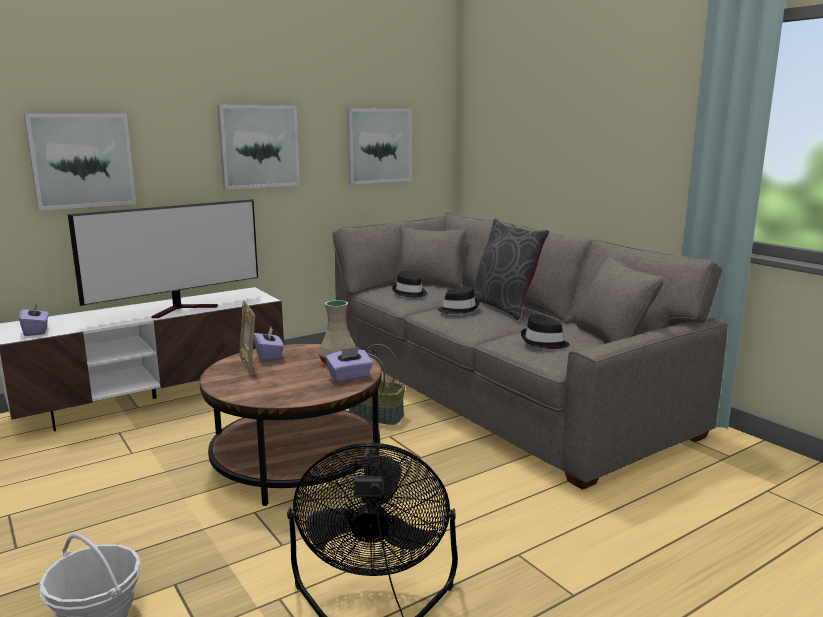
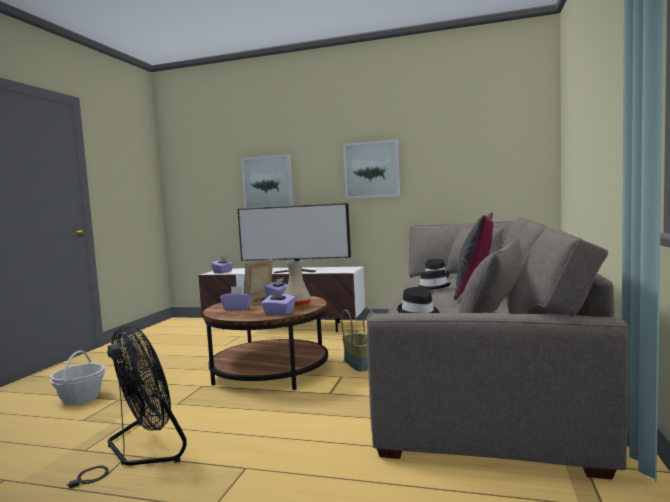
camera: 50 degrees right, 10 degrees down
picture [347,108,412,185] -> none
none -> purple tissue box [220,286,252,310]

